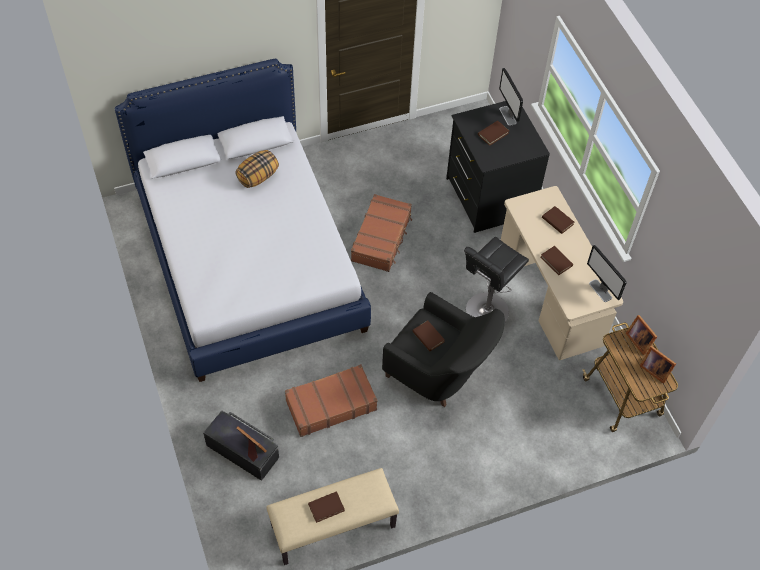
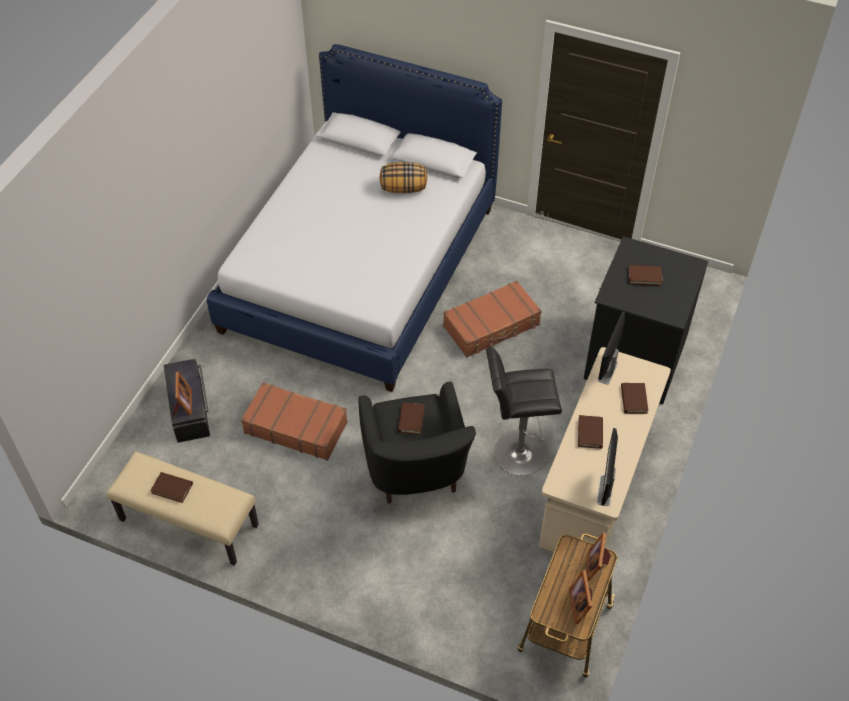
camera: 45 degrees right, 5 degrees down
monitor [499,68,523,126] -> monitor moved to [598,312,625,384]

